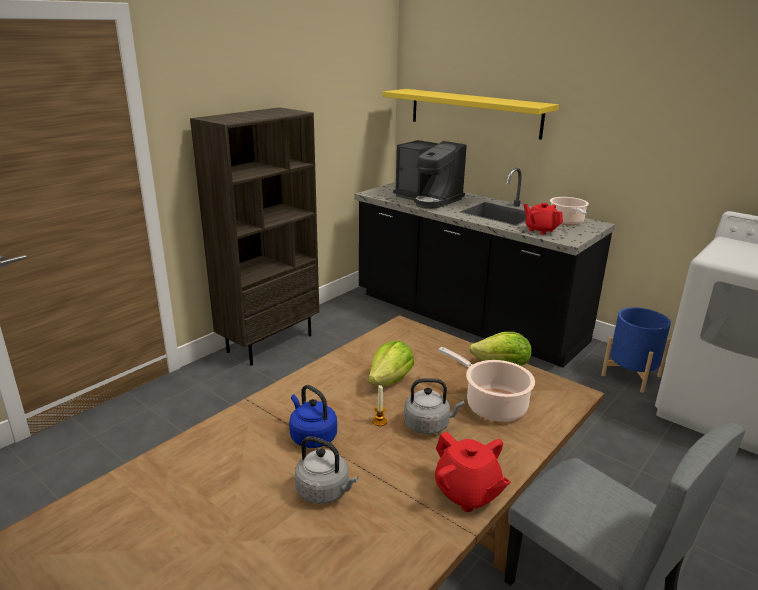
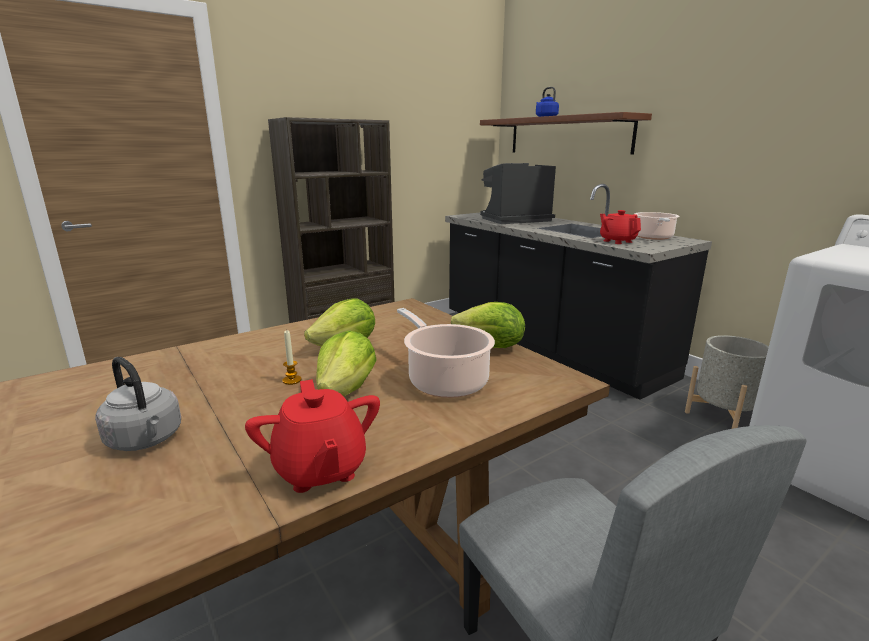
camera: 15 degrees right, 5 degrees down
blue kettle [289,385,337,448] -> blue kettle moved to [536,87,559,117]
yellow shelf [382,89,559,140] -> brown shelf [480,112,652,155]
coffee machine [393,140,467,209] -> coffee machine turned 105 degrees clockwise [480,163,556,224]
grey kettle [404,378,465,435] -> lettuce [316,330,377,396]
blue planter [601,307,671,393] -> grey planter [685,335,769,429]

